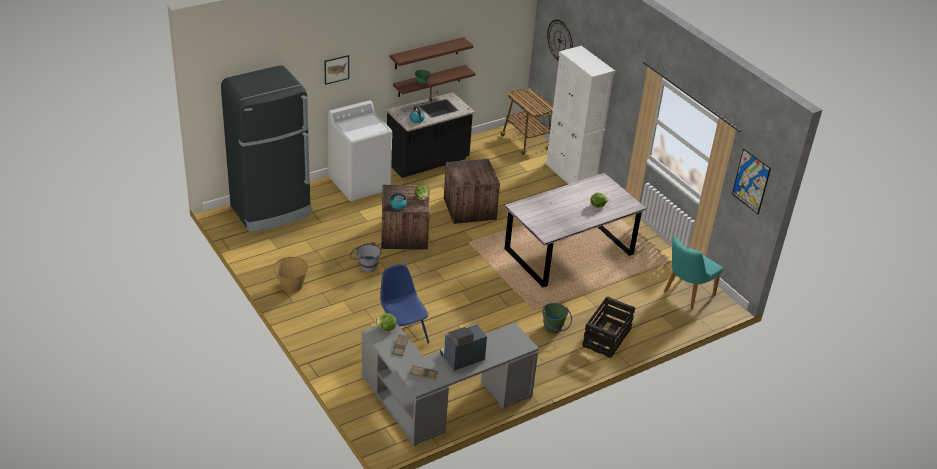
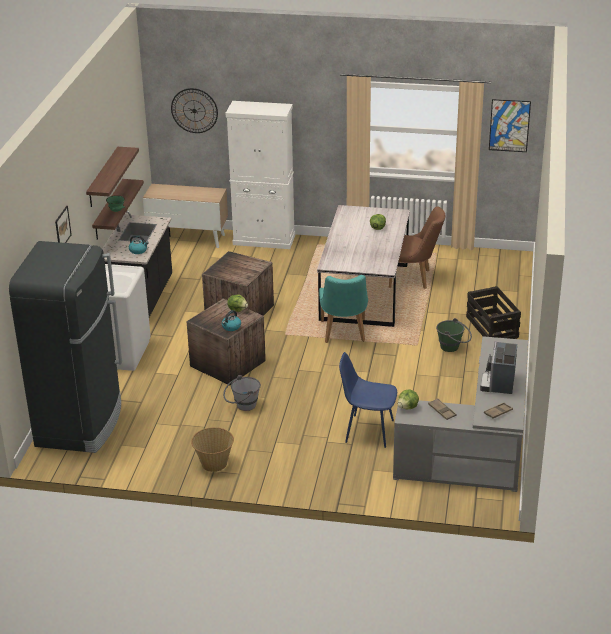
camera: 45 degrees left, 5 degrees down
cart [500,88,553,155] -> cabinet [143,184,228,248]
turquoise chair [664,237,724,309] -> turquoise chair moved to [319,275,368,343]
none -> brown chair [389,206,445,289]

